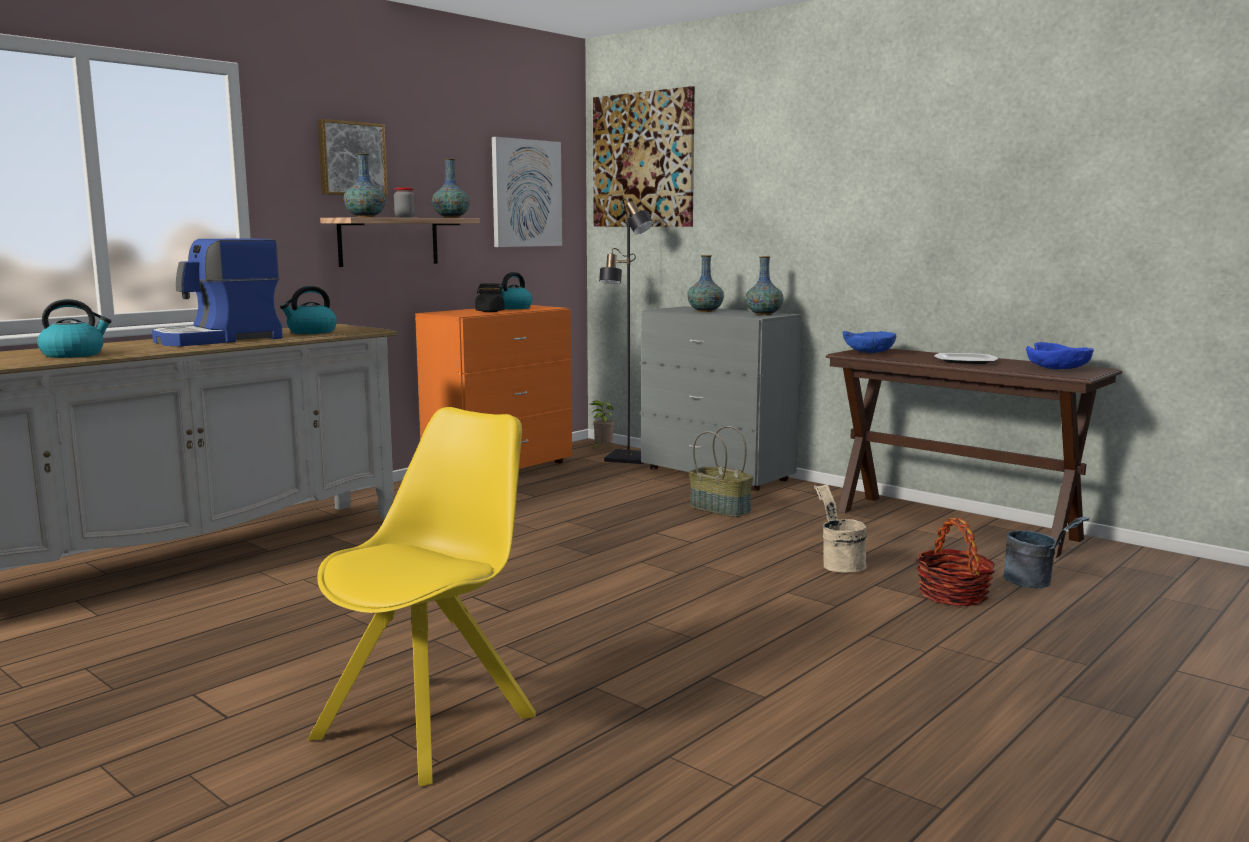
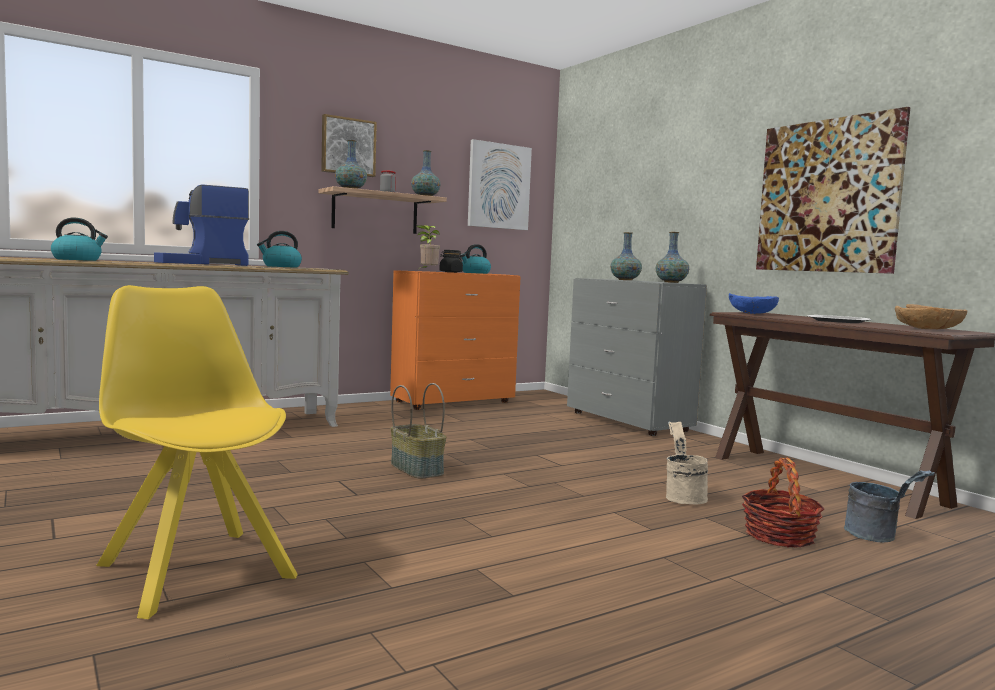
camera: 15 degrees right, 5 degrees down
yellow chair [307,407,536,786] -> yellow chair turned 90 degrees counterclockwise [96,285,298,619]
potted plant [590,400,614,449] -> potted plant moved to [416,225,440,269]
picture [593,86,695,227] -> picture moved to [756,107,911,274]
black floor lamp [599,199,653,464] -> none
basket [689,426,753,517] -> basket moved to [391,383,446,479]
blue bowl [1026,342,1094,369] -> brown bowl [895,304,967,330]

